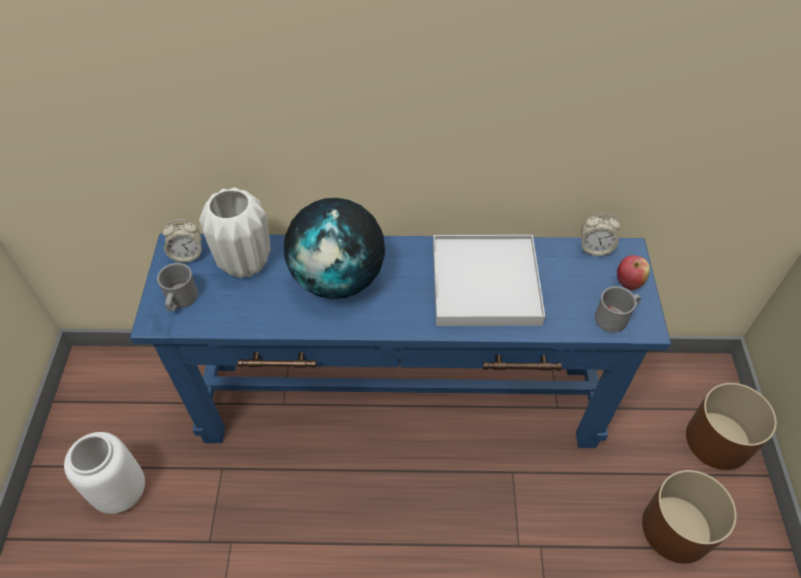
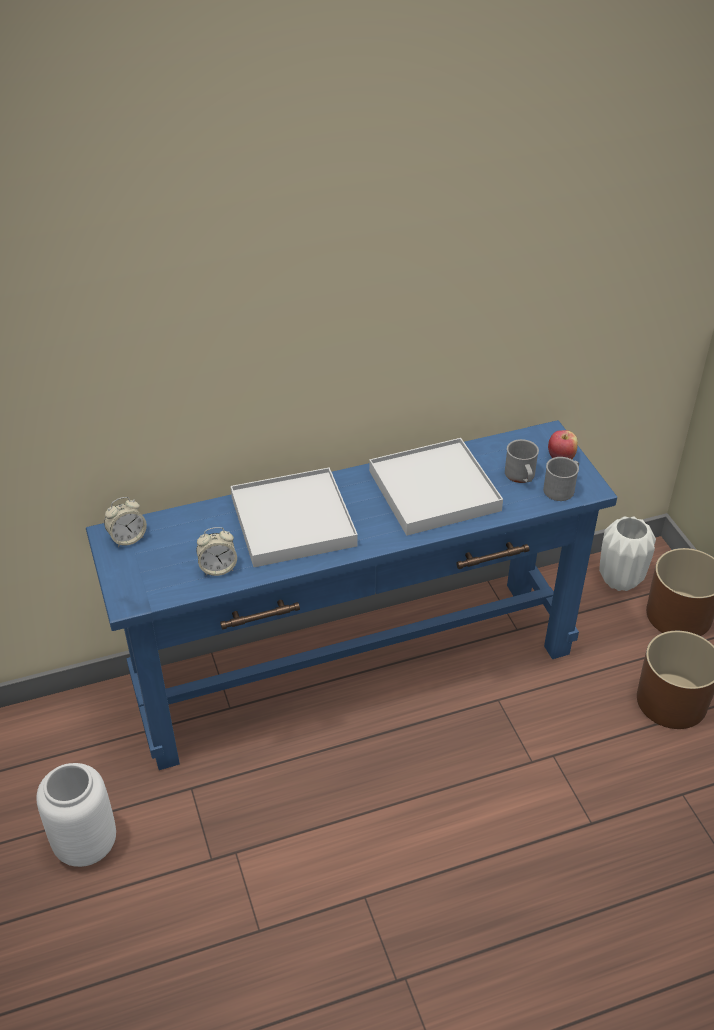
camera: 20 degrees left, 10 degrees down
grey mug [157,263,198,311] -> grey mug moved to [505,439,539,483]
white vase [199,188,270,278] -> white vase moved to [599,516,656,591]
globe [284,198,385,299] -> white tray [231,467,358,567]
alarm clock [581,213,620,256] -> alarm clock moved to [196,527,237,576]

